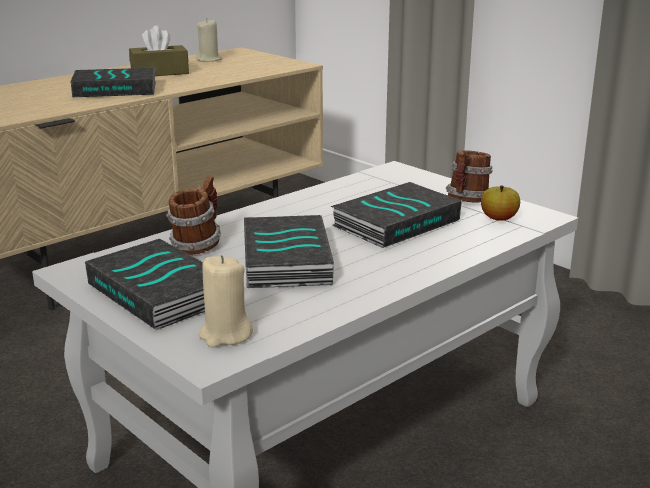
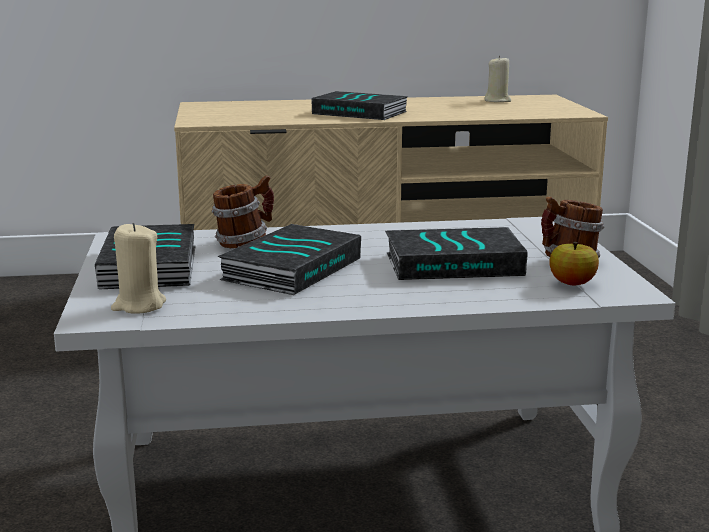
camera: 35 degrees right, 5 degrees down
brown tissue box [129,26,189,76] -> none

